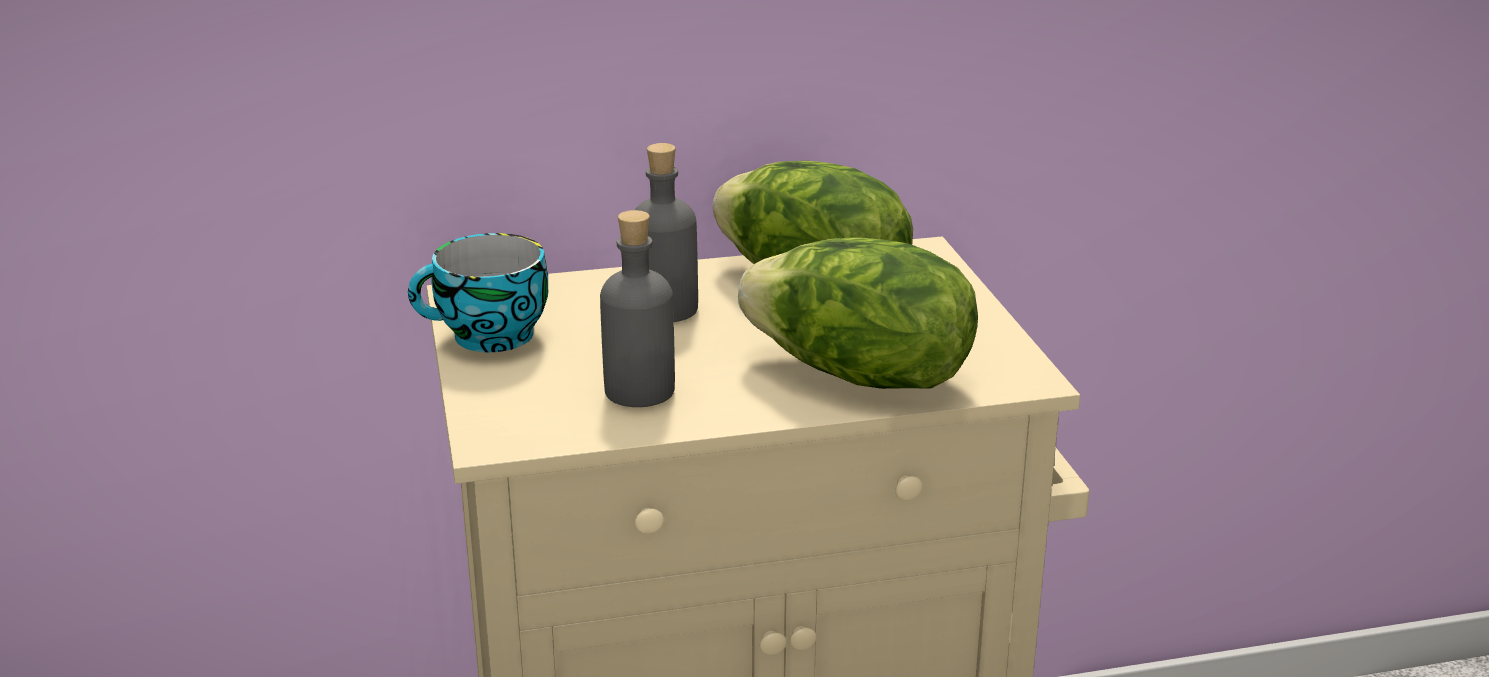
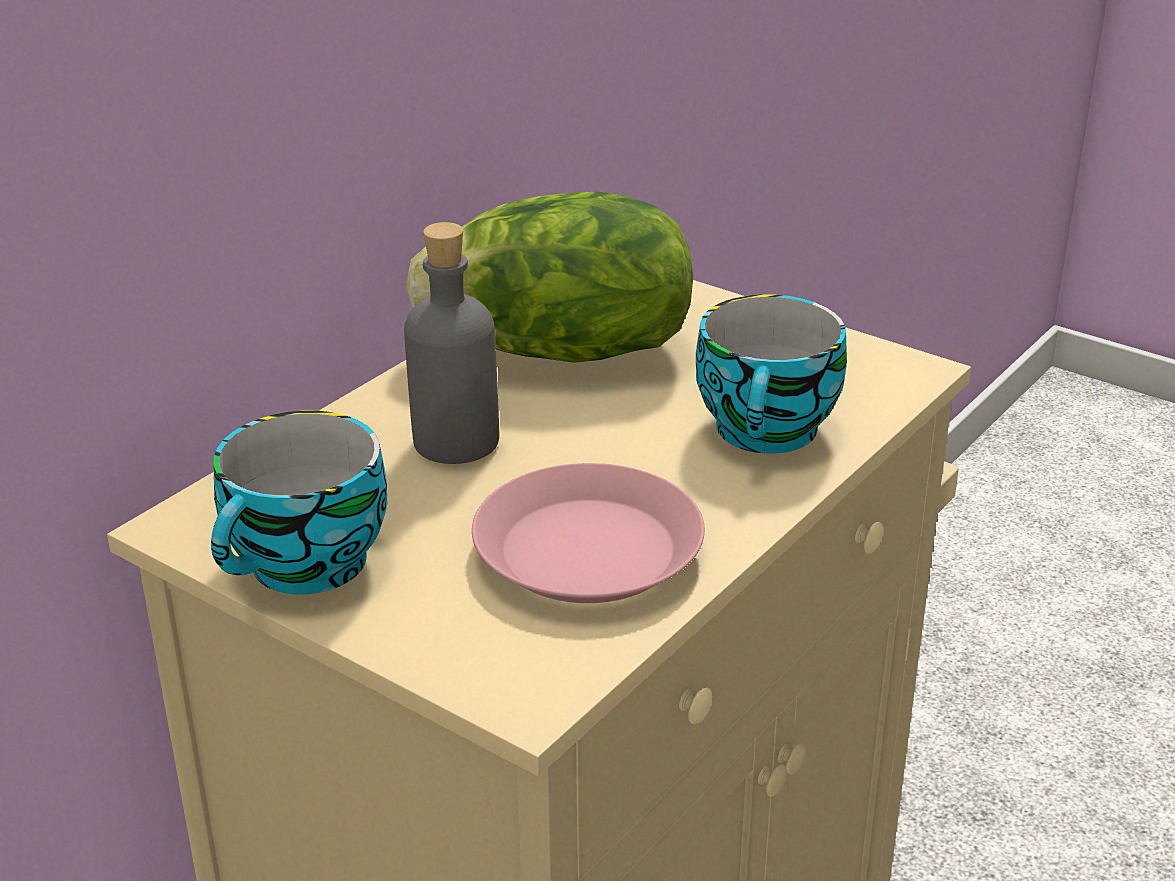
camera: 40 degrees left, 5 degrees up
grey bottle [600,210,675,407] -> pink plate [472,463,705,603]
lettuce [738,237,978,389] -> cup [696,294,847,454]

